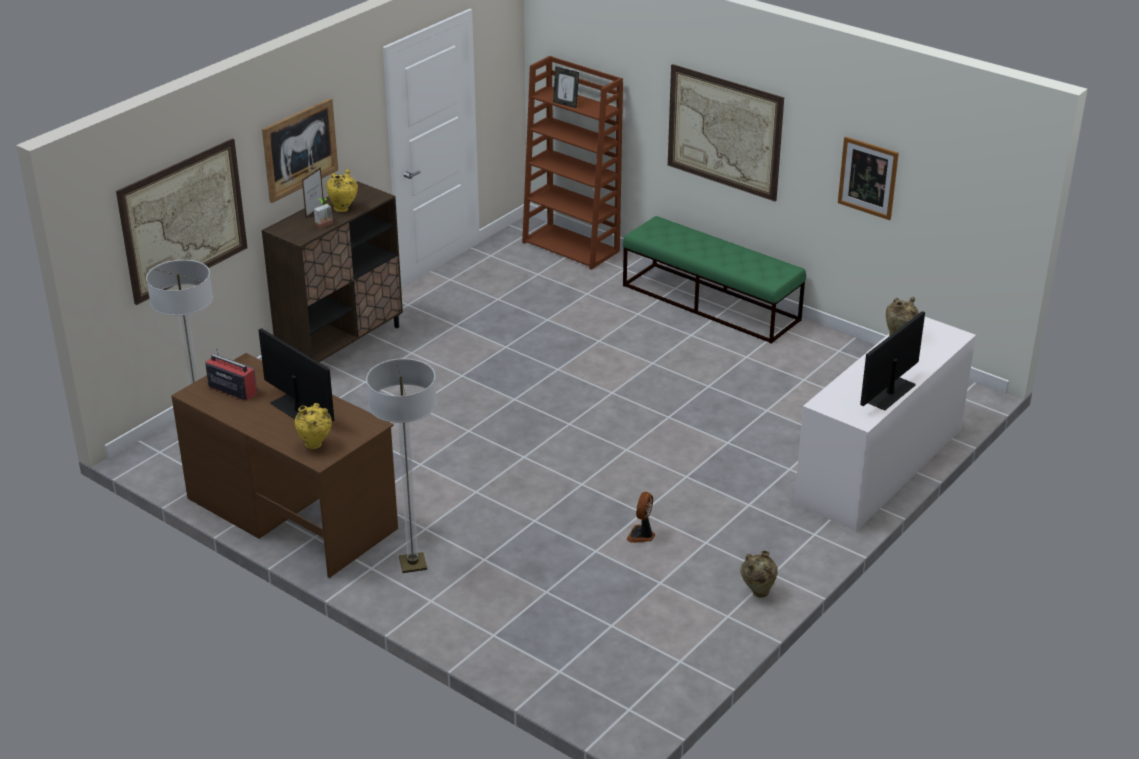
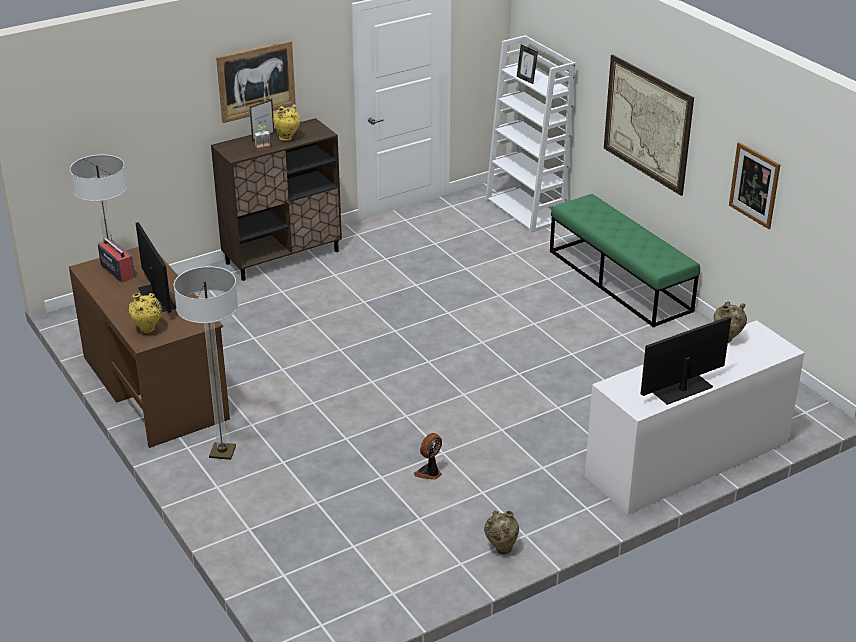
camera: 20 degrees right, 0 degrees up
picture [116,138,247,305] -> none
brown bookcase [522,56,623,270] -> white bookcase [485,35,576,233]

